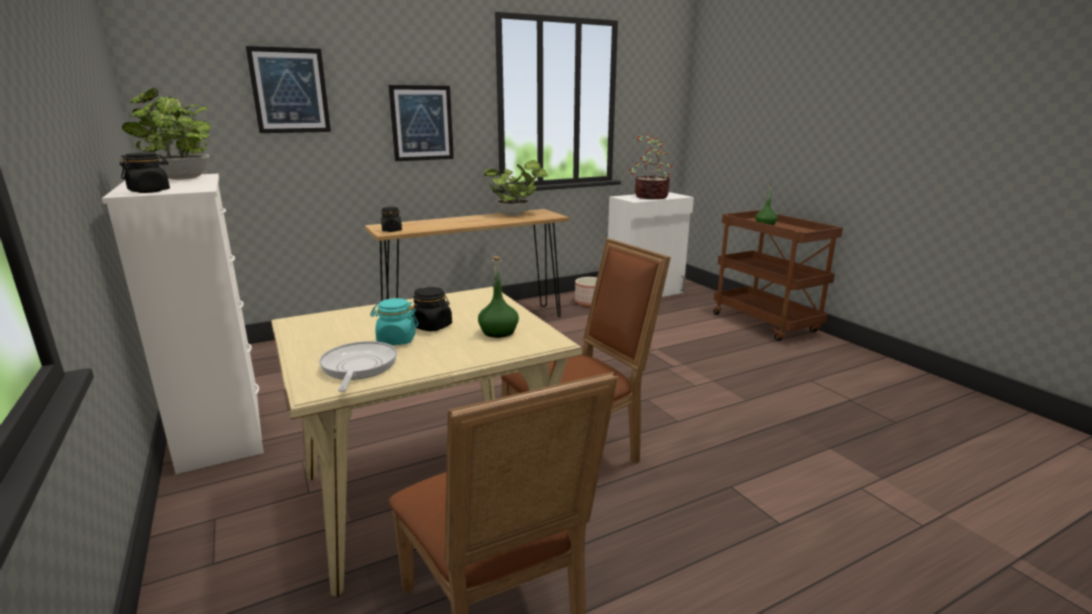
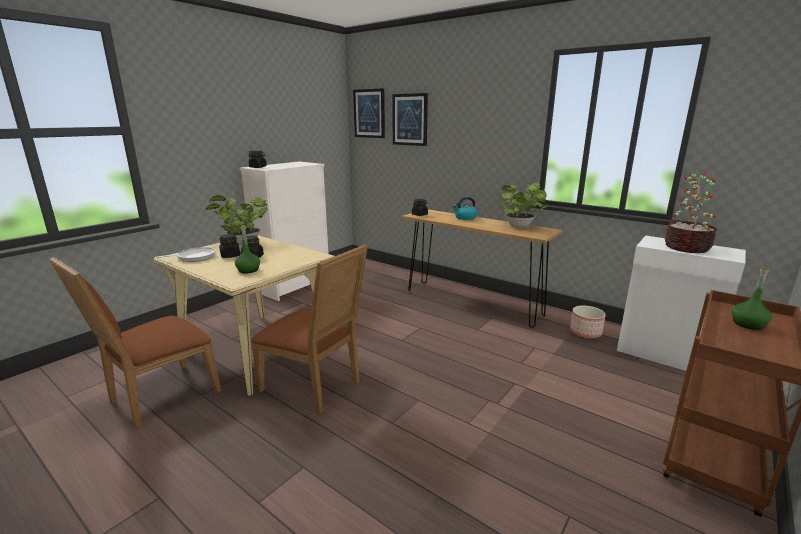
camera: 65 degrees right, 0 degrees up
potted plant [122,88,211,180] -> potted plant moved to [203,195,268,245]
turquoise jar [370,298,418,345] -> black jar [219,234,240,258]
picture [388,85,454,161] -> picture moved to [353,88,385,138]
none -> kettle [453,197,477,220]

